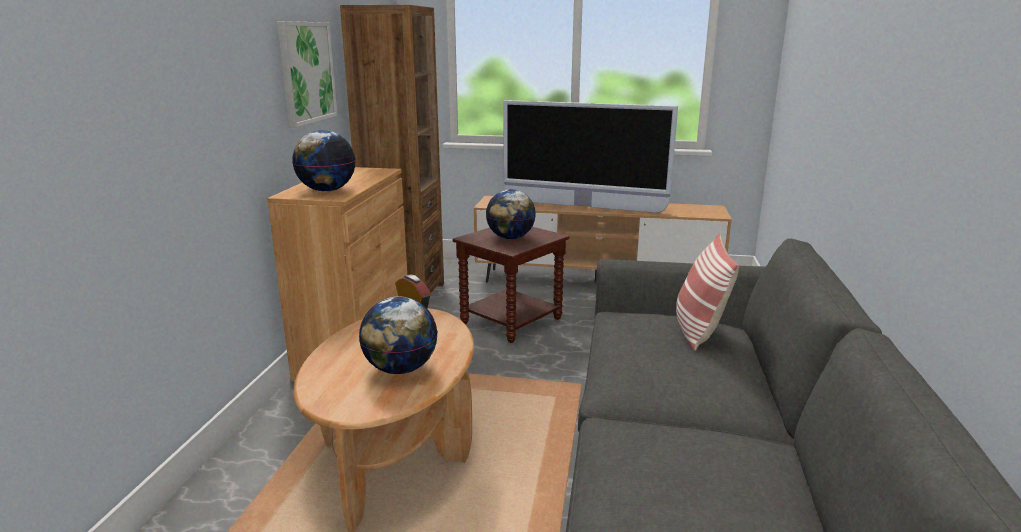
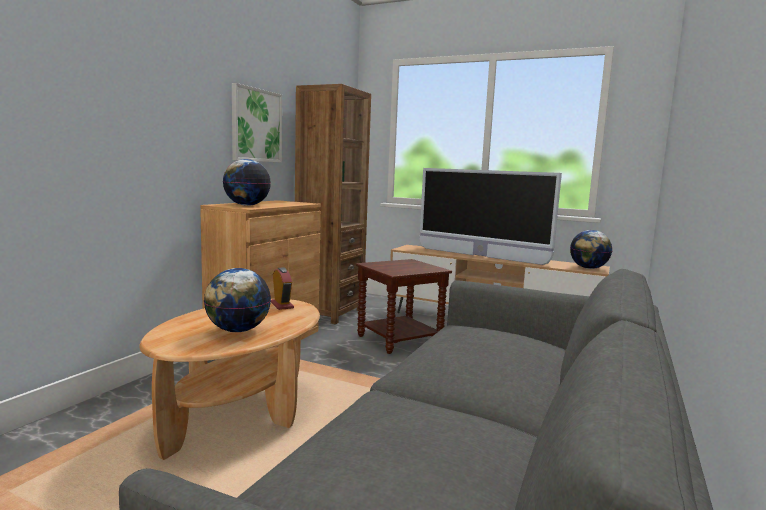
camera: 15 degrees right, 10 degrees down
globe [486,189,536,239] -> globe moved to [570,230,612,269]
pillow [676,233,739,351] -> none

